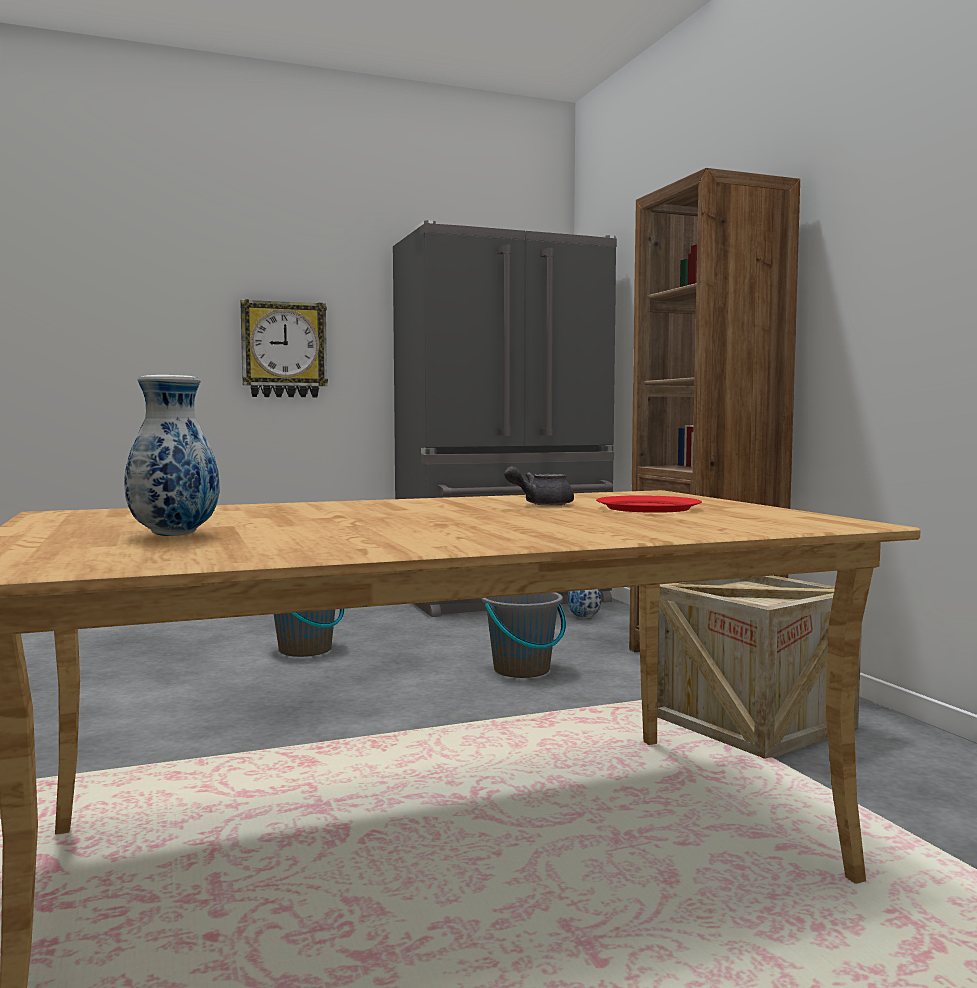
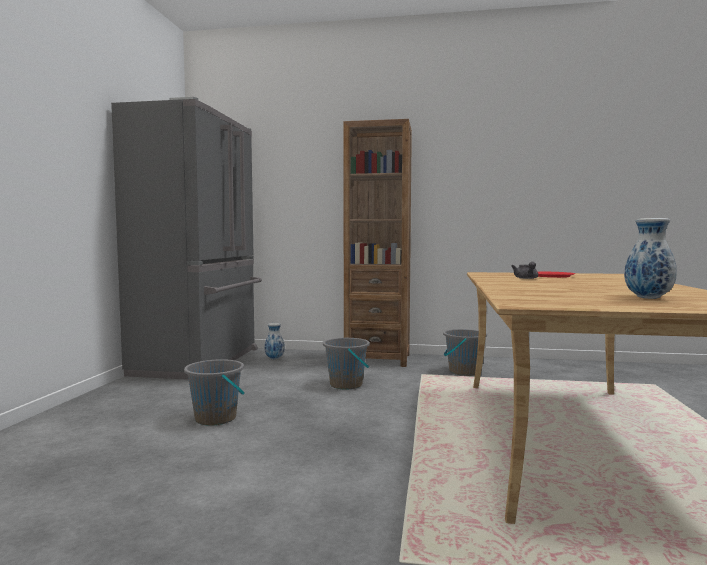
camera: 60 degrees left, 0 degrees up
wall clock [240,299,328,398] -> none
crate [657,576,862,759] -> grey bucket [443,329,487,376]

